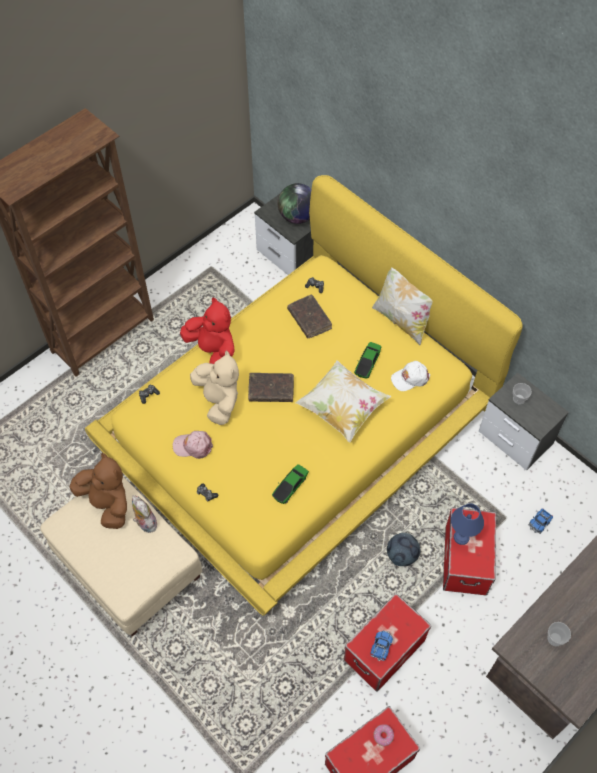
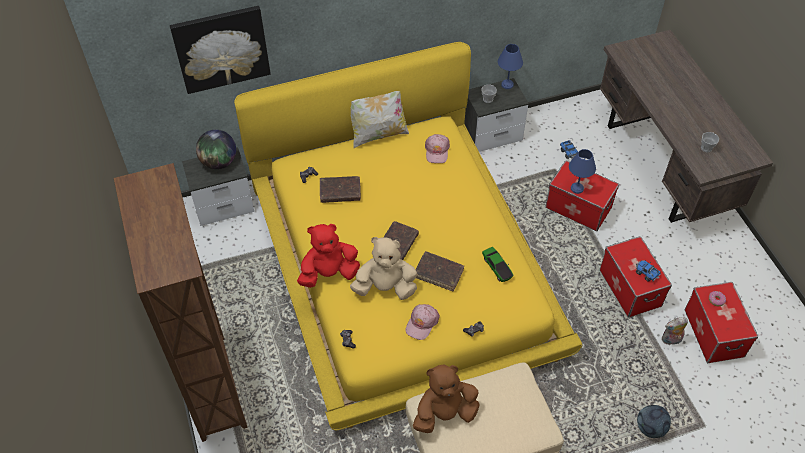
camera: 65 degrees left, 5 degrees down
plush toy [132,495,159,533] -> plush toy moved to [662,317,688,345]
pillow [295,360,391,443] -> none
toy car [354,342,381,378] -> none
football [387,533,420,566] -> football moved to [637,405,671,438]
white cap [391,361,430,391] -> pink cap [425,134,450,163]
none -> picture [170,6,271,94]
none -> brown book [416,251,464,291]
none -> blue table lamp [498,44,523,89]

